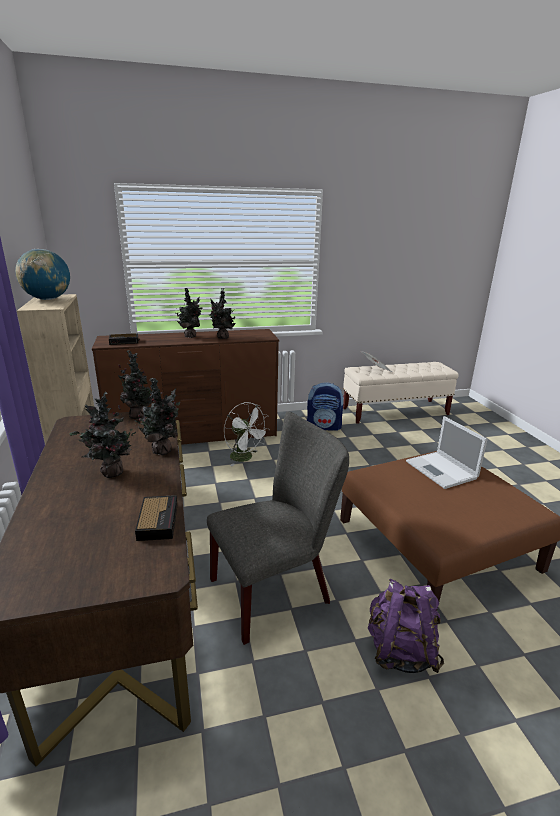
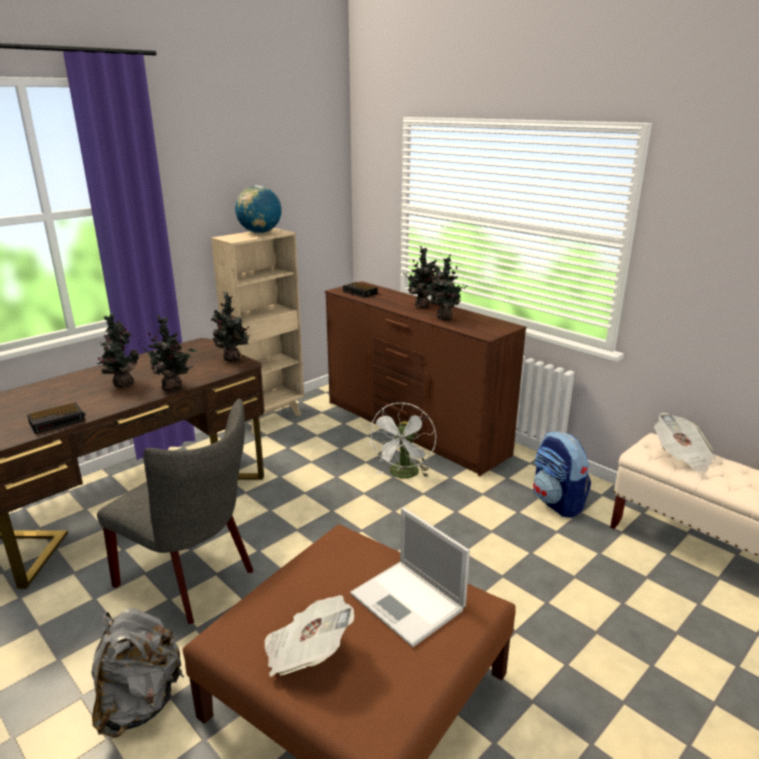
camera: 60 degrees right, 0 degrees up
purple backpack [368,579,444,673] -> grey backpack [91,608,184,738]
laptop [406,416,488,489] -> laptop turned 75 degrees counterclockwise [350,508,470,647]
none -> newspaper [264,595,354,677]

